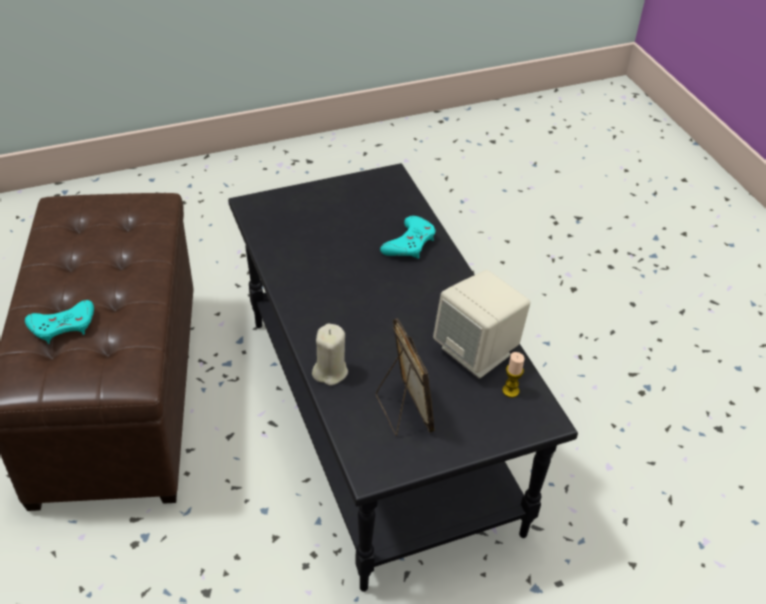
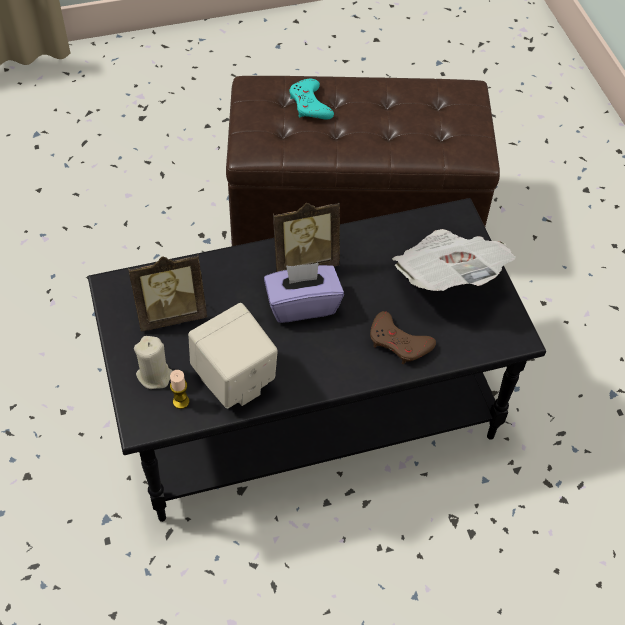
camera: 95 degrees right, 10 degrees up
beige candle [312,323,348,386] -> beige candle moved to [134,336,173,389]
turquoise game controller [380,216,435,258] -> brown game controller [370,311,436,364]
none -> purple tissue box [264,263,344,323]
none -> picture frame [273,201,340,272]
none -> newspaper [392,229,516,291]

